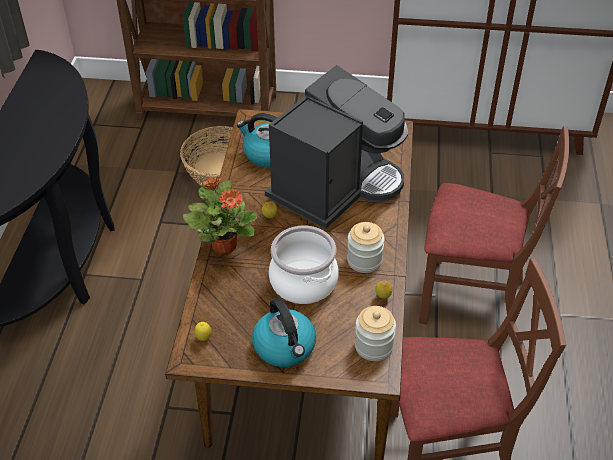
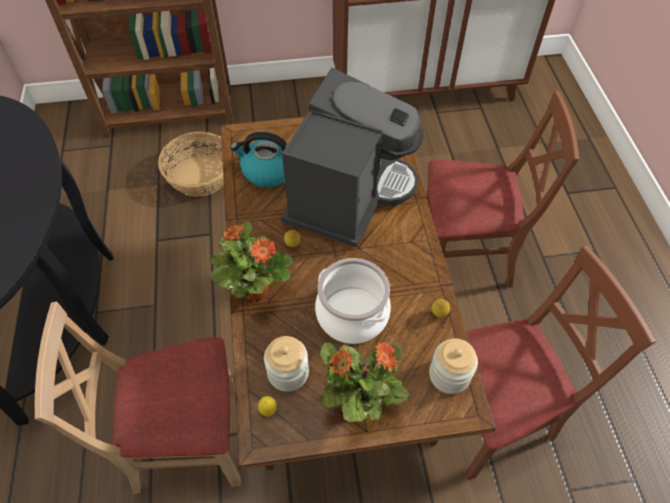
camera: 15 degrees left, 10 degrees up
kettle [252,298,316,367] -> potted plant [320,342,410,422]
jar [347,222,385,273] -> jar moved to [264,336,309,392]
none -> beige chair [35,302,241,494]

